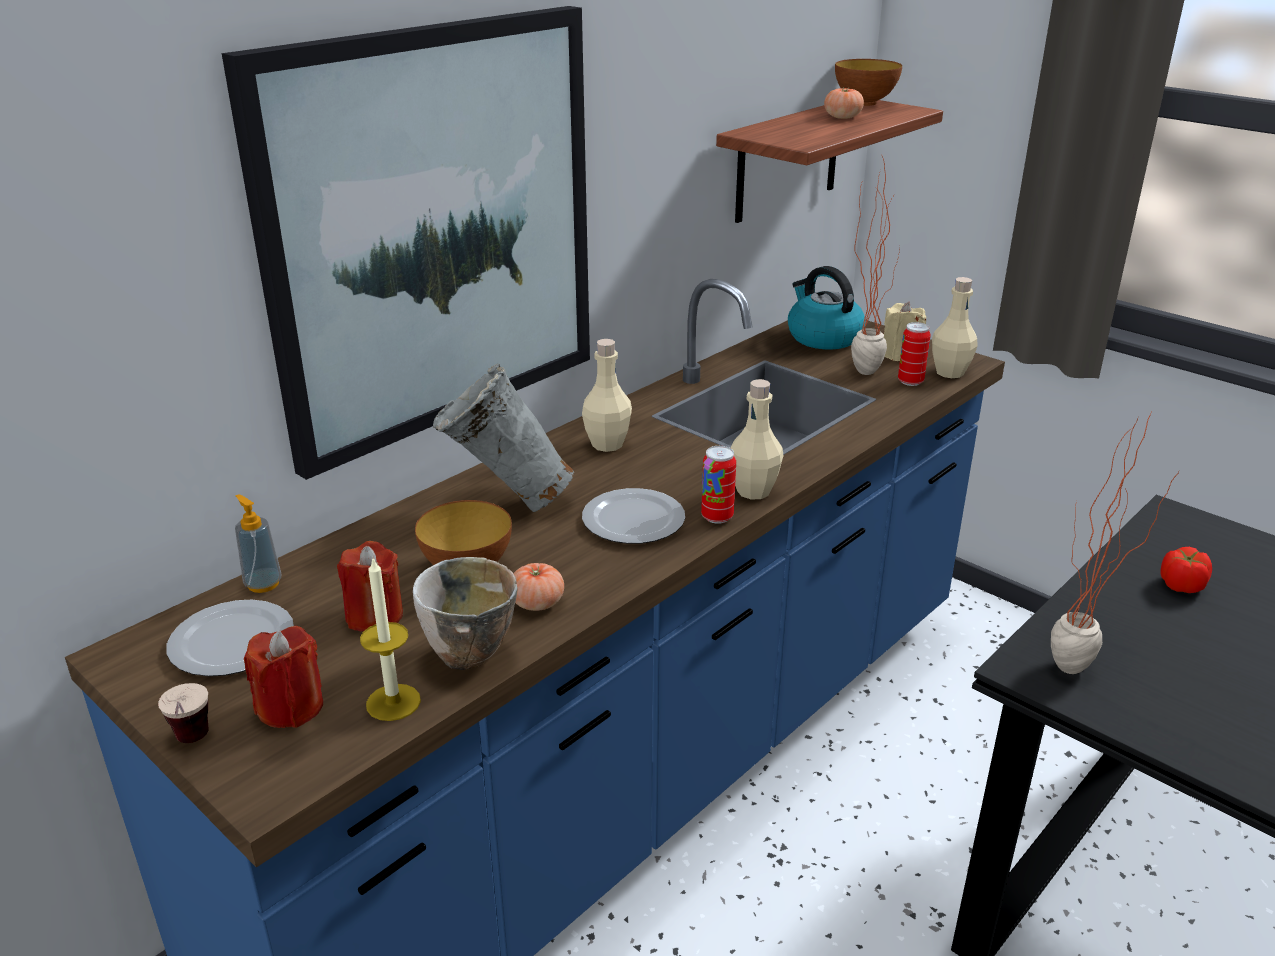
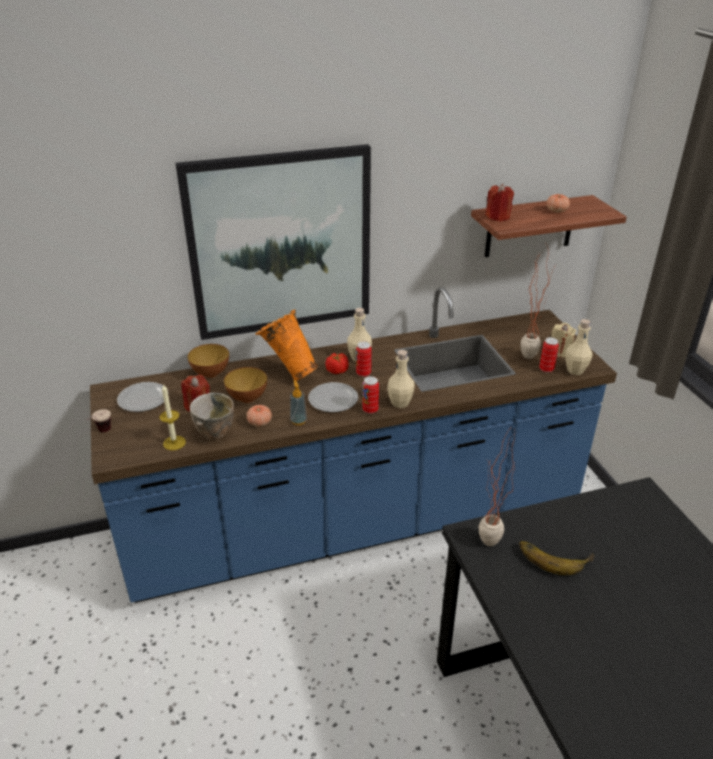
camera: 30 degrees right, 5 degrees up
soap dispenser [235,494,282,593] -> soap dispenser moved to [290,380,307,425]
red candle [244,626,323,728] -> red candle moved to [485,184,514,221]
grey vase [433,364,574,512] -> orange vase [255,310,318,381]
kettle [788,266,866,350] -> none
bowl [835,59,902,106] -> bowl moved to [188,344,229,378]
tomato [1161,547,1212,593] -> tomato moved to [326,353,348,374]
none -> can [356,341,372,377]
none -> banana [519,541,594,575]

